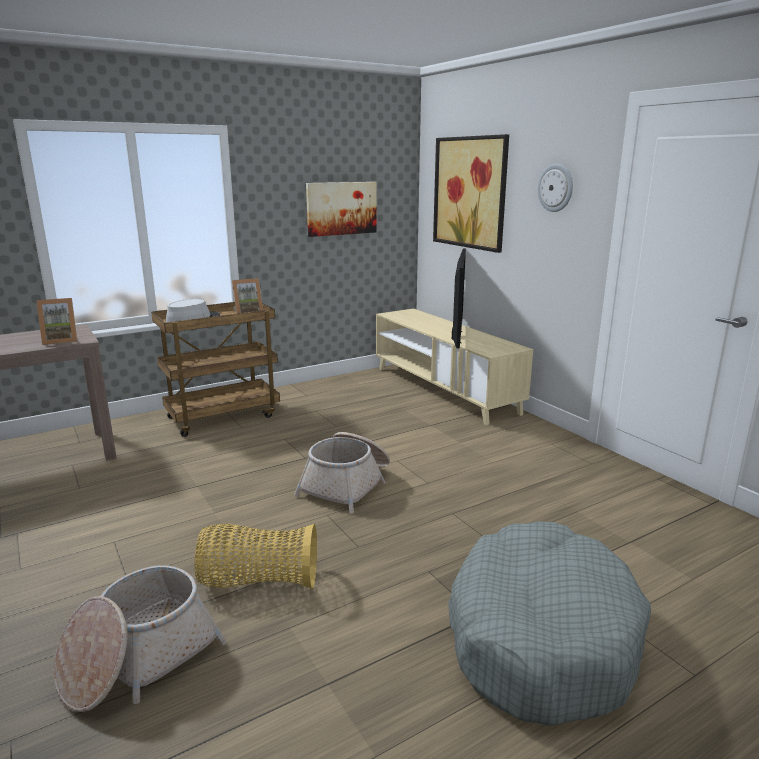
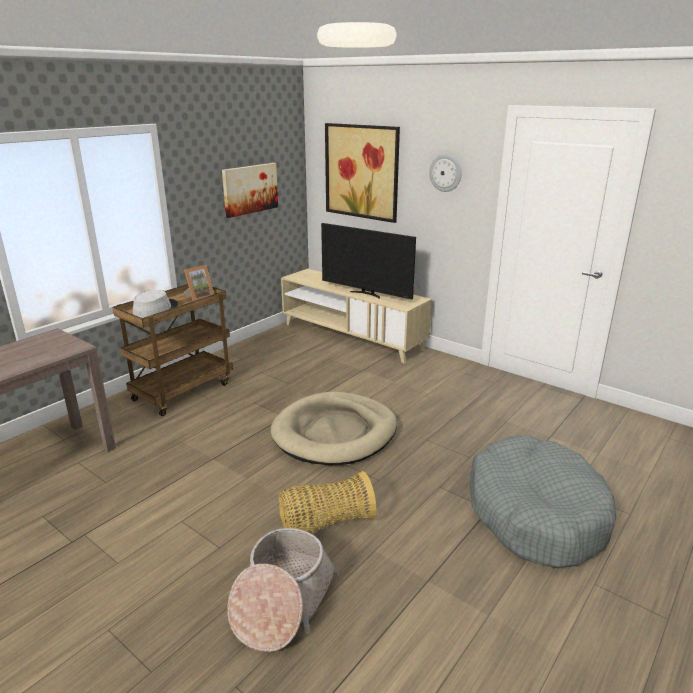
camera: 20 degrees left, 5 degrees up
picture frame [36,298,78,345] -> none
basket [294,432,390,513] -> beige dog bed [271,392,397,465]
television [452,248,466,348] -> television turned 135 degrees clockwise [321,223,416,299]

